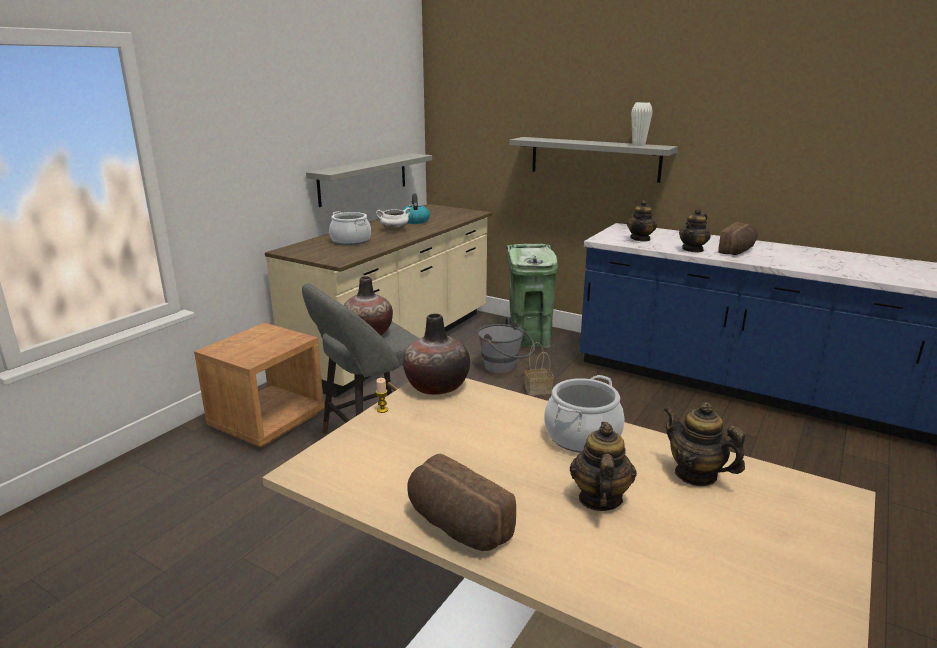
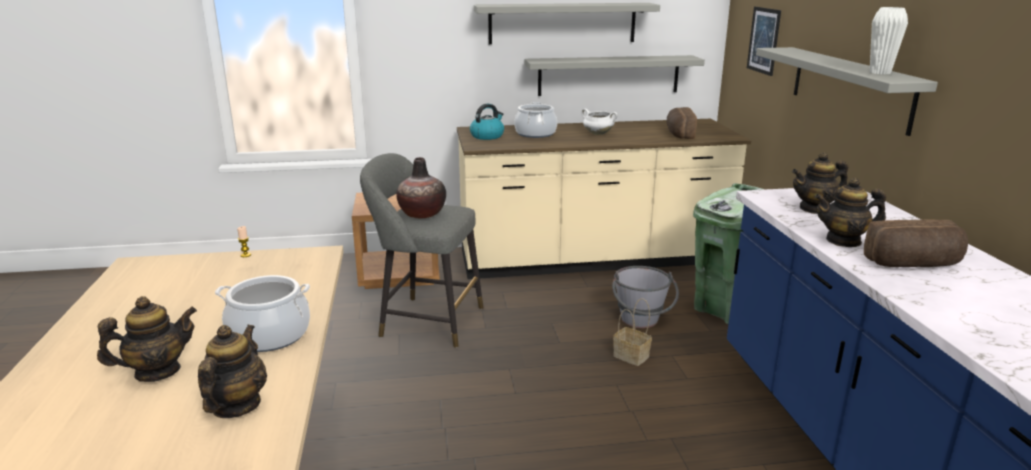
camera: 50 degrees right, 0 degrees up
kettle [403,194,430,224] -> kettle moved to [470,104,504,140]
vase [403,313,470,395] -> none
bread [408,454,516,551] -> bread moved to [666,107,697,139]
none -> grey shelf [474,3,660,44]
none -> picture [747,7,781,76]

